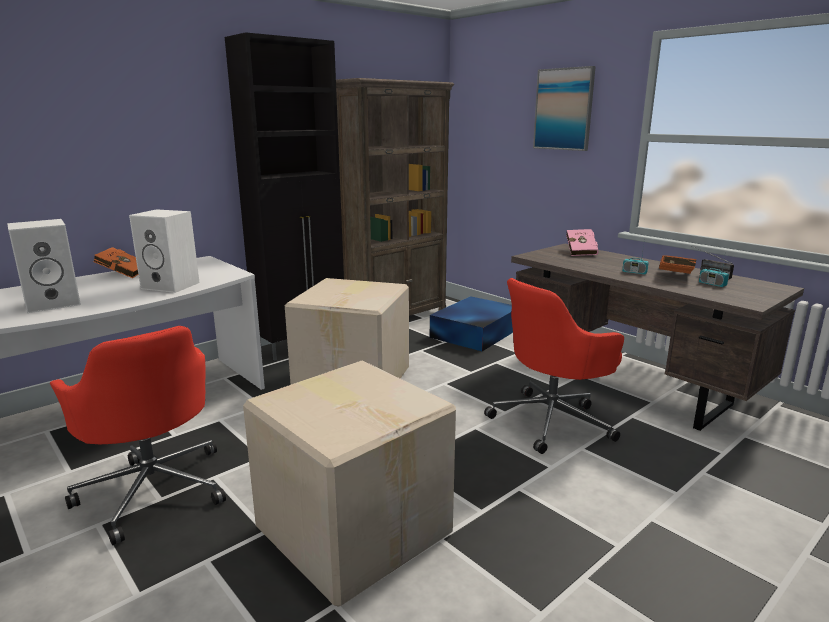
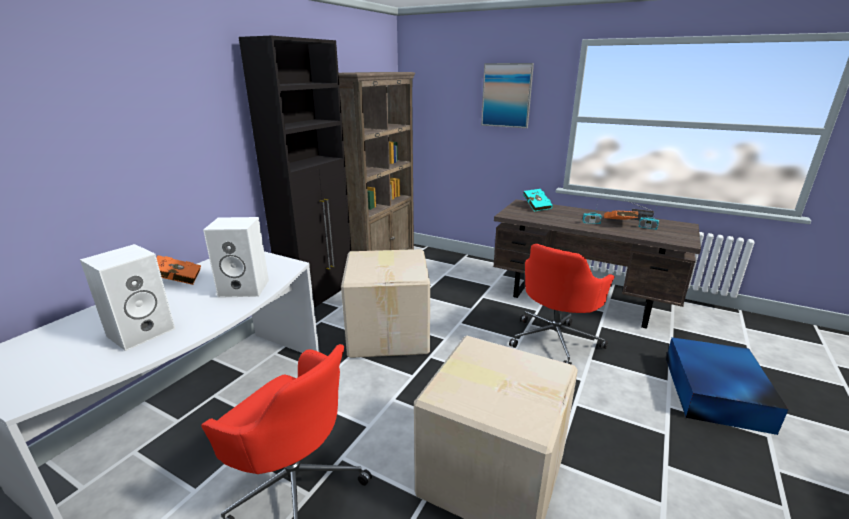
camera: 20 degrees left, 5 degrees up
blue storage box [430,296,513,351] -> blue storage box moved to [666,337,789,435]
pink book [566,229,599,256] -> turquoise book [523,189,553,211]

